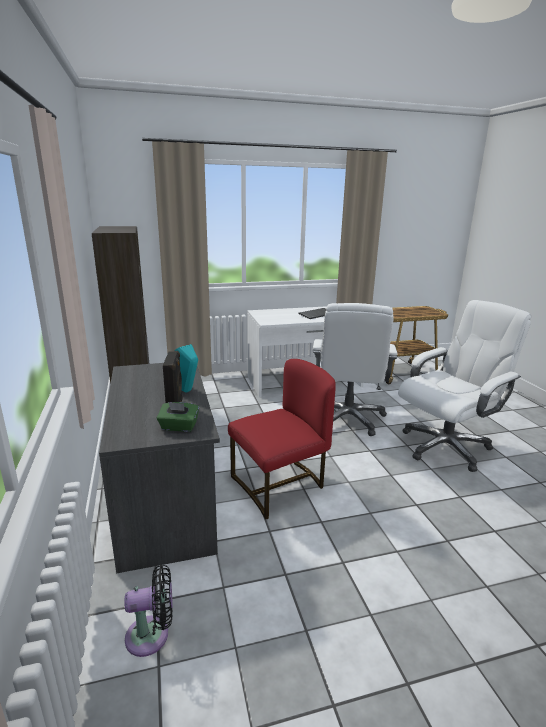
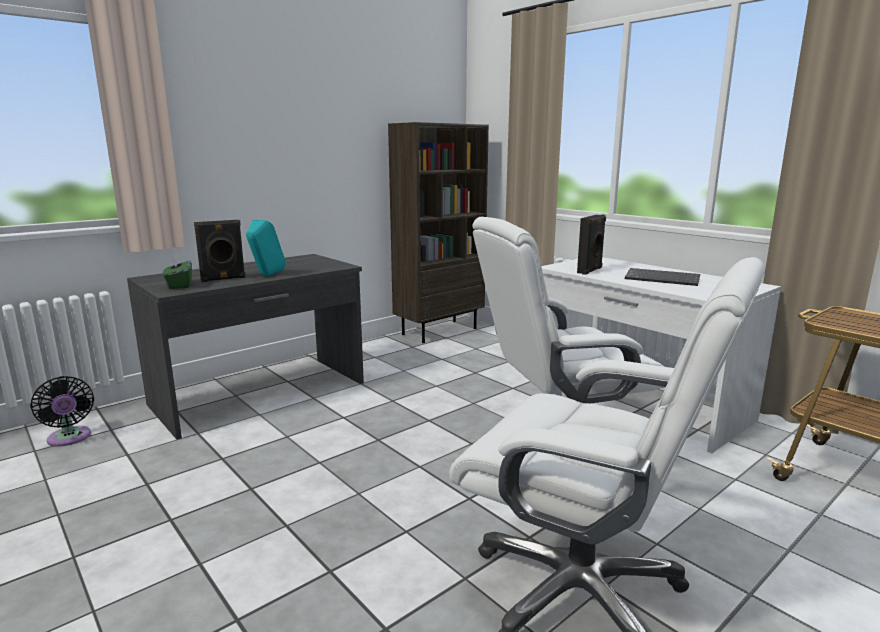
camera: 65 degrees right, 5 degrees down
red chair [228,359,336,519] -> none
none -> black speaker [577,215,606,275]

